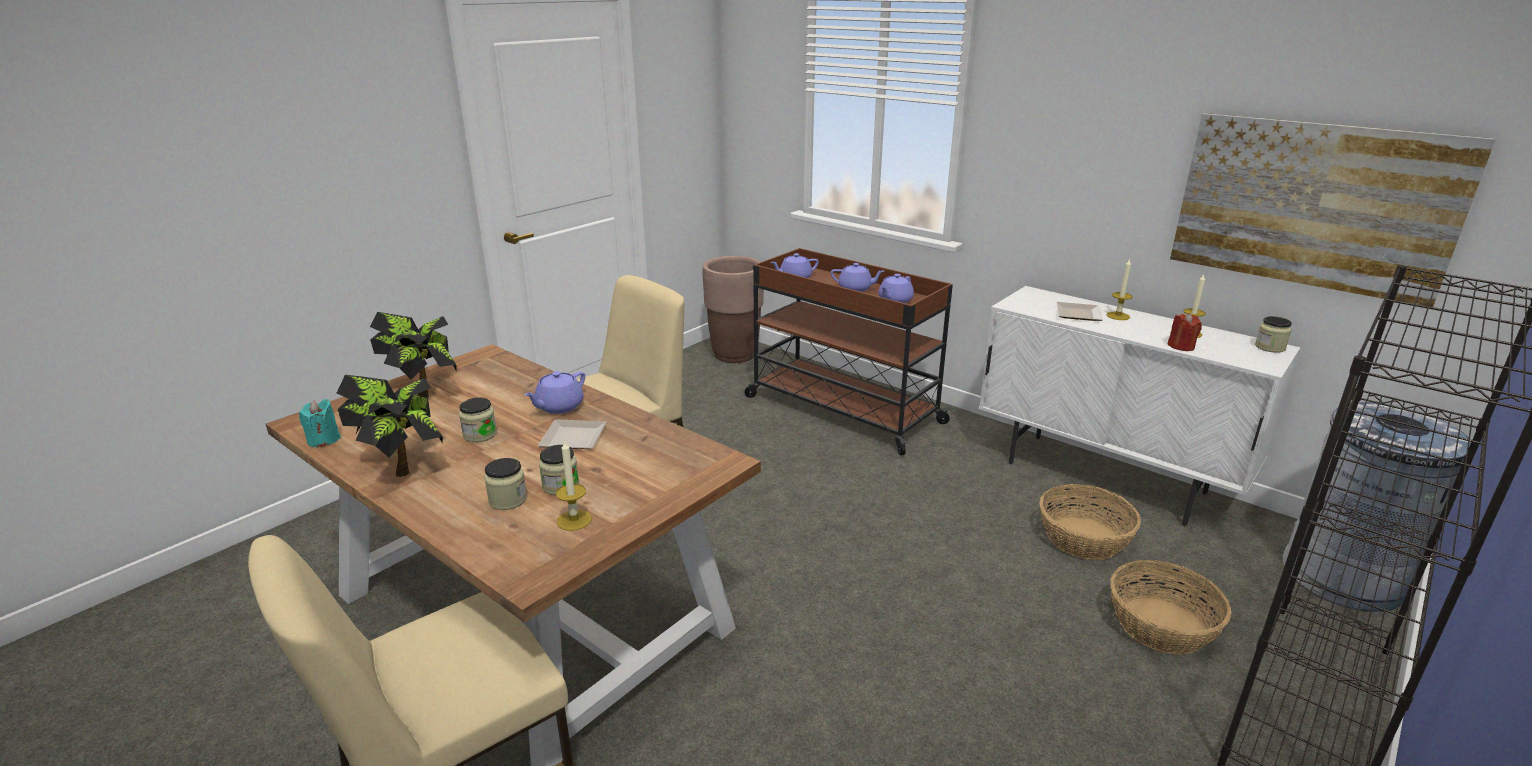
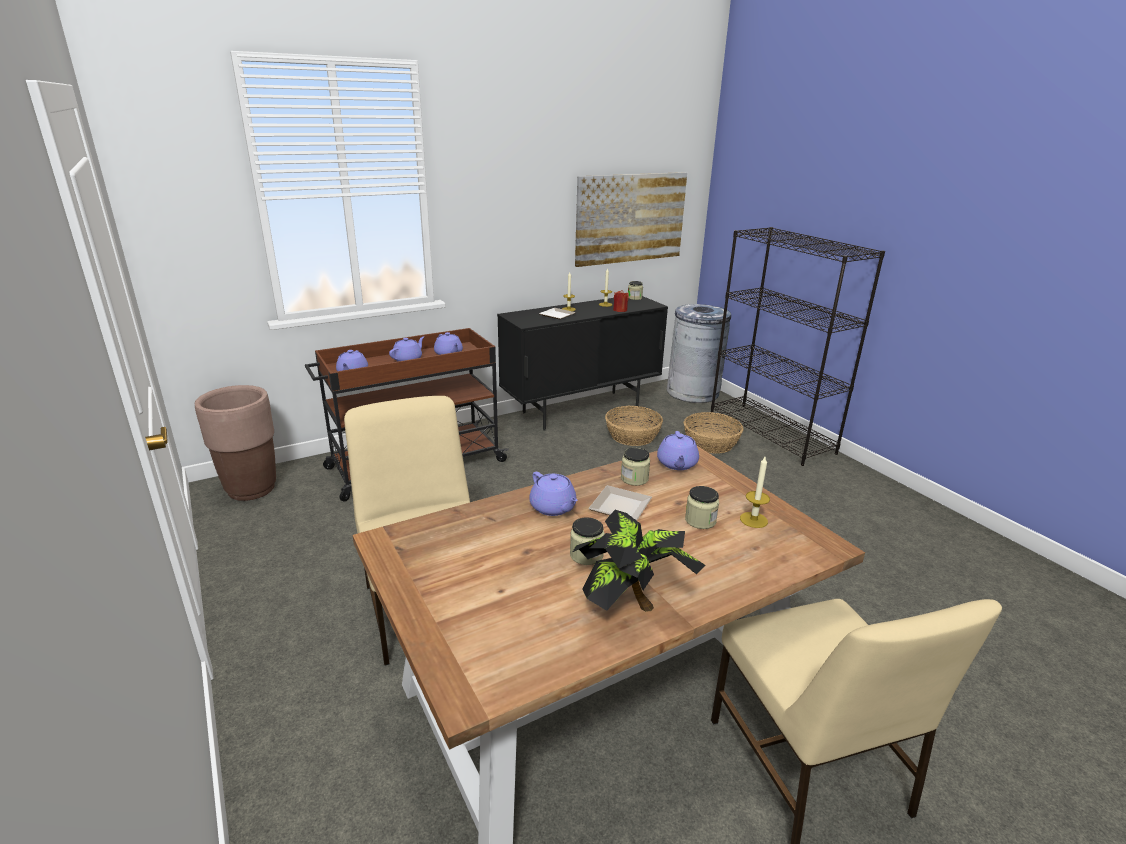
camera: 70 degrees left, 0 degrees up
turquoise candle [299,399,341,448] -> none
potted plant [370,312,456,398] -> none
jar [484,458,527,510] -> jar moved to [621,447,650,486]
white cabinet [979,286,1300,526] -> black cabinet [497,296,668,431]
none -> purple teapot [657,431,699,470]

